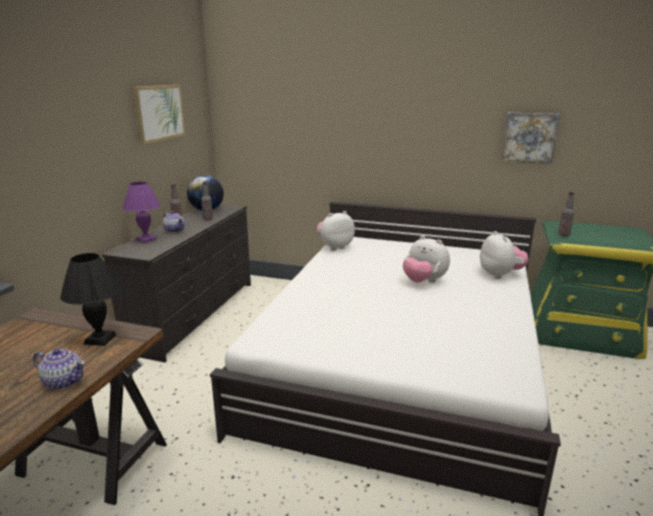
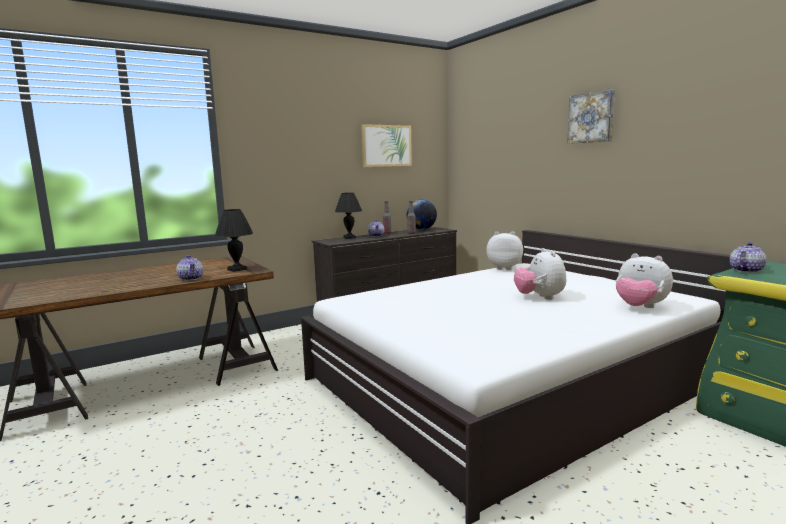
camera: 40 degrees right, 10 degrees down
purple table lamp [123,182,160,243] -> black table lamp [335,193,362,239]
plush toy [480,231,529,279] -> plush toy turned 105 degrees clockwise [616,253,673,308]
picture [502,113,560,164] -> picture moved to [567,90,615,144]
bottle [558,192,575,236] -> teapot [730,242,767,273]

